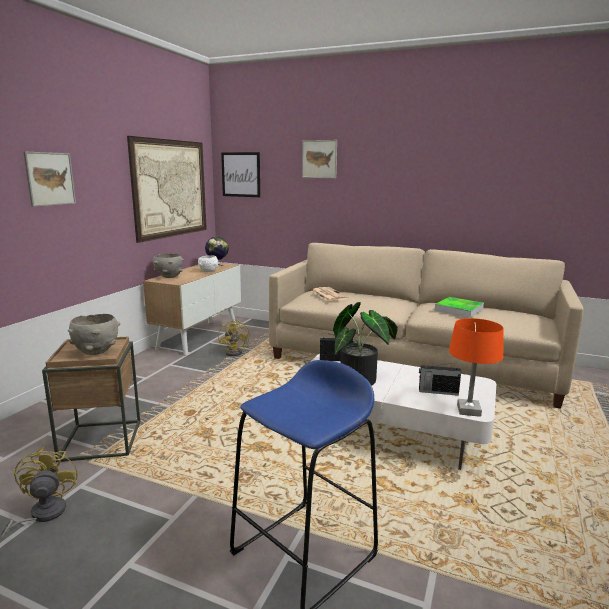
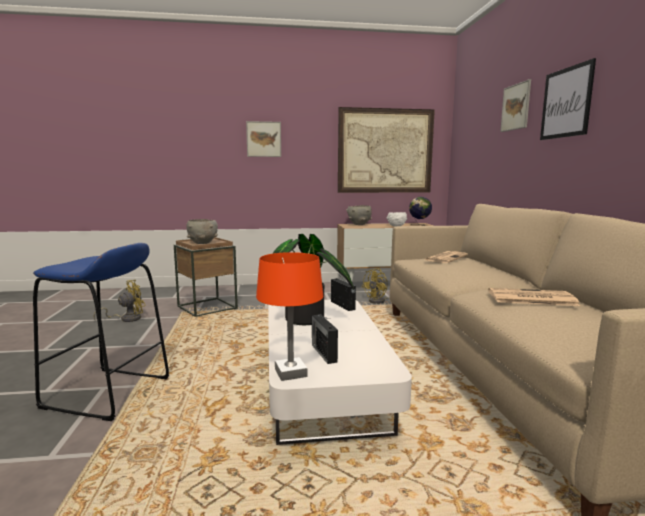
camera: 60 degrees right, 5 degrees down
picture [221,152,260,197] -> picture moved to [540,58,596,140]
tray [435,297,484,318] -> newspaper [488,288,580,306]

